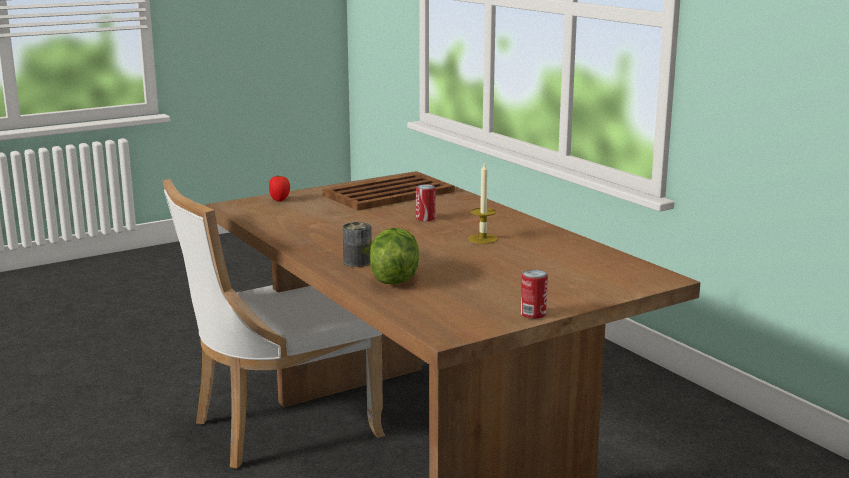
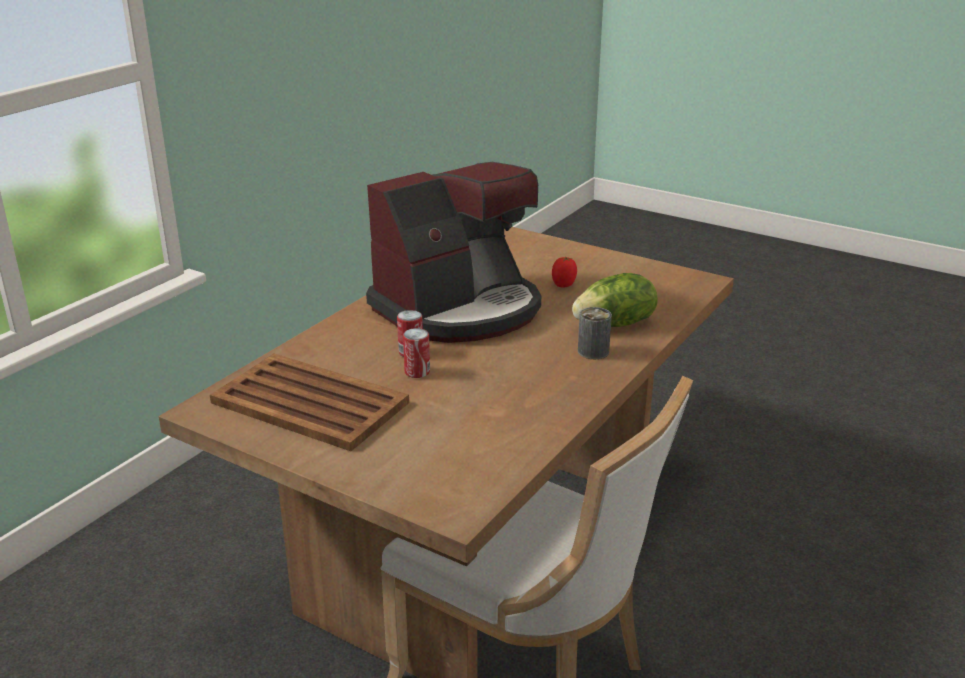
camera: 115 degrees left, 10 degrees up
tomato [269,175,290,202] -> tomato moved to [552,257,577,288]
candle [468,162,498,244] -> coffee machine [366,162,541,343]
can [521,270,548,319] -> can moved to [403,328,430,378]

